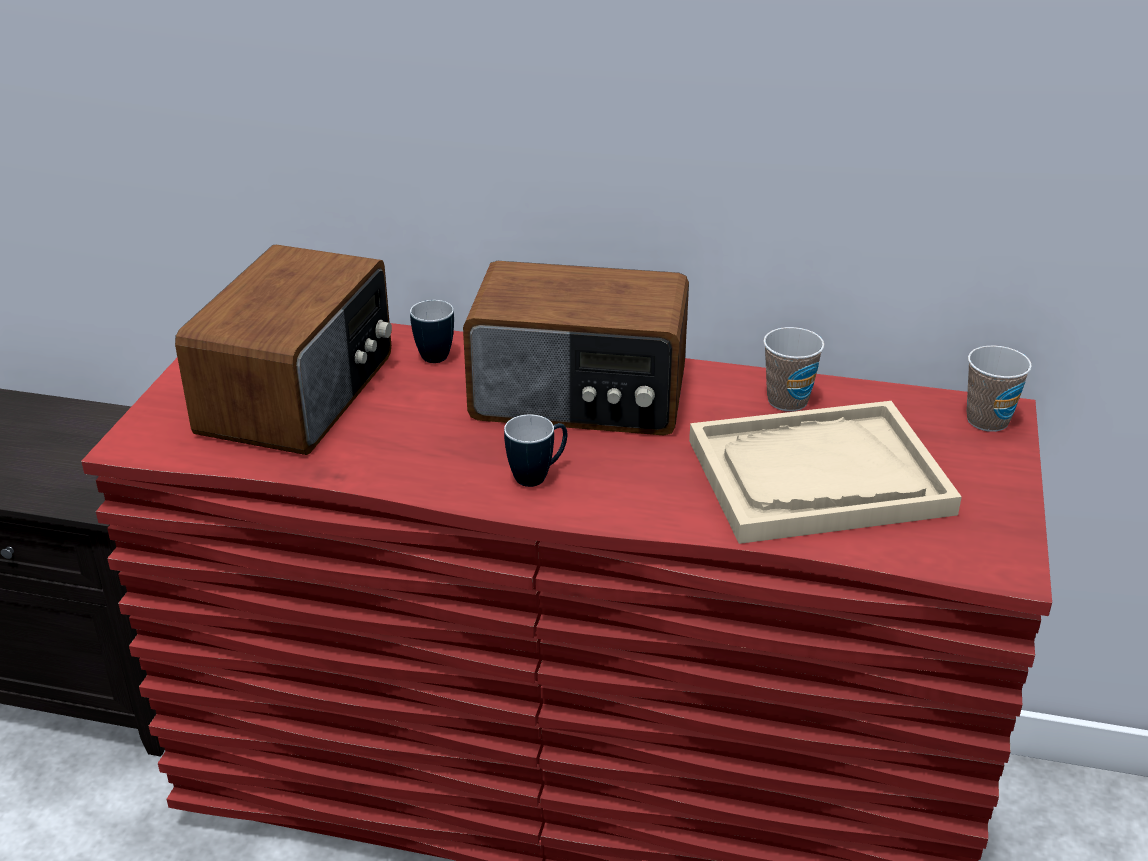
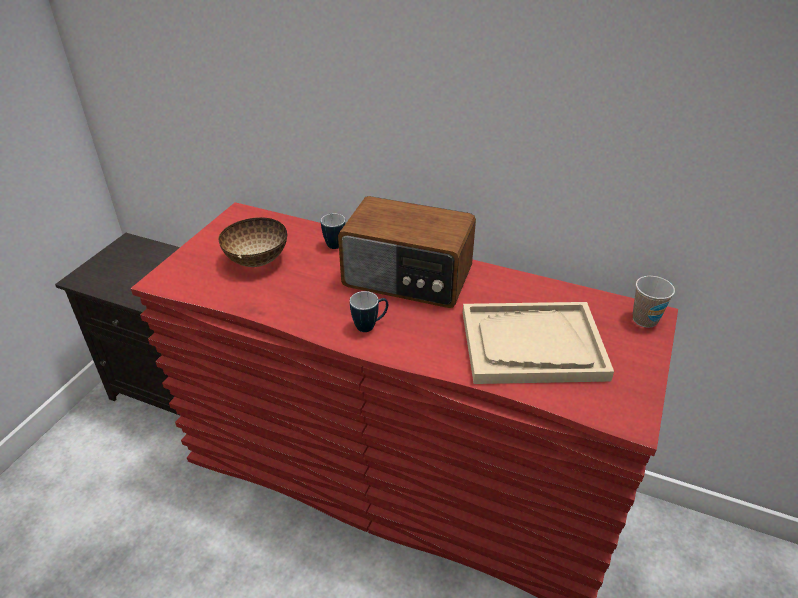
camera: 10 degrees right, 5 degrees up
radio [175,245,392,455] -> bowl [219,217,287,267]
cup [763,327,825,411] -> none

